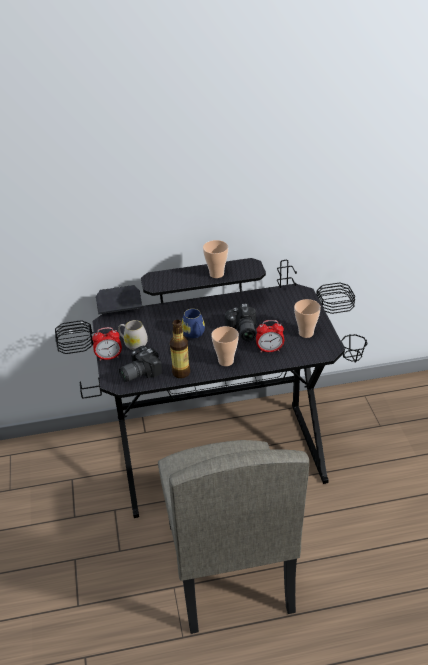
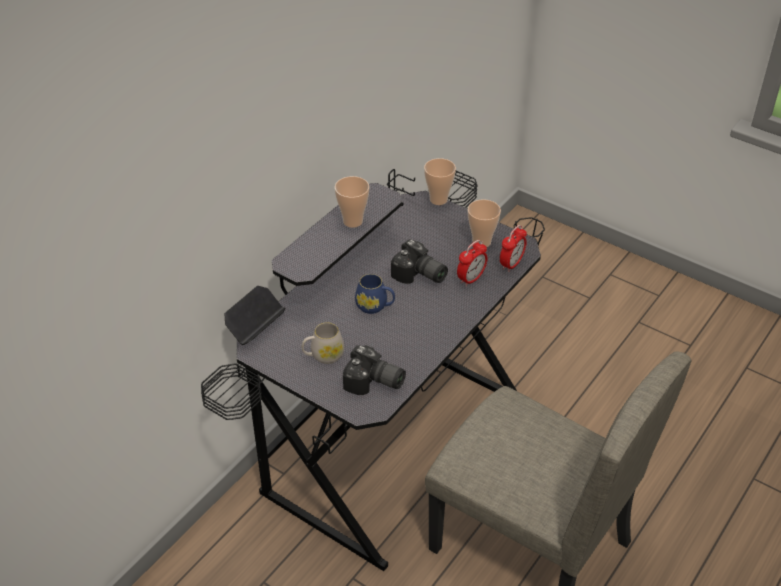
camera: 45 degrees left, 5 degrees up
alarm clock [92,327,122,361] -> alarm clock moved to [500,225,527,272]
camera [119,345,163,382] -> camera turned 75 degrees counterclockwise [343,345,406,395]
bottle [170,320,190,378] -> none
cup [211,326,239,366] -> cup moved to [424,158,456,205]

